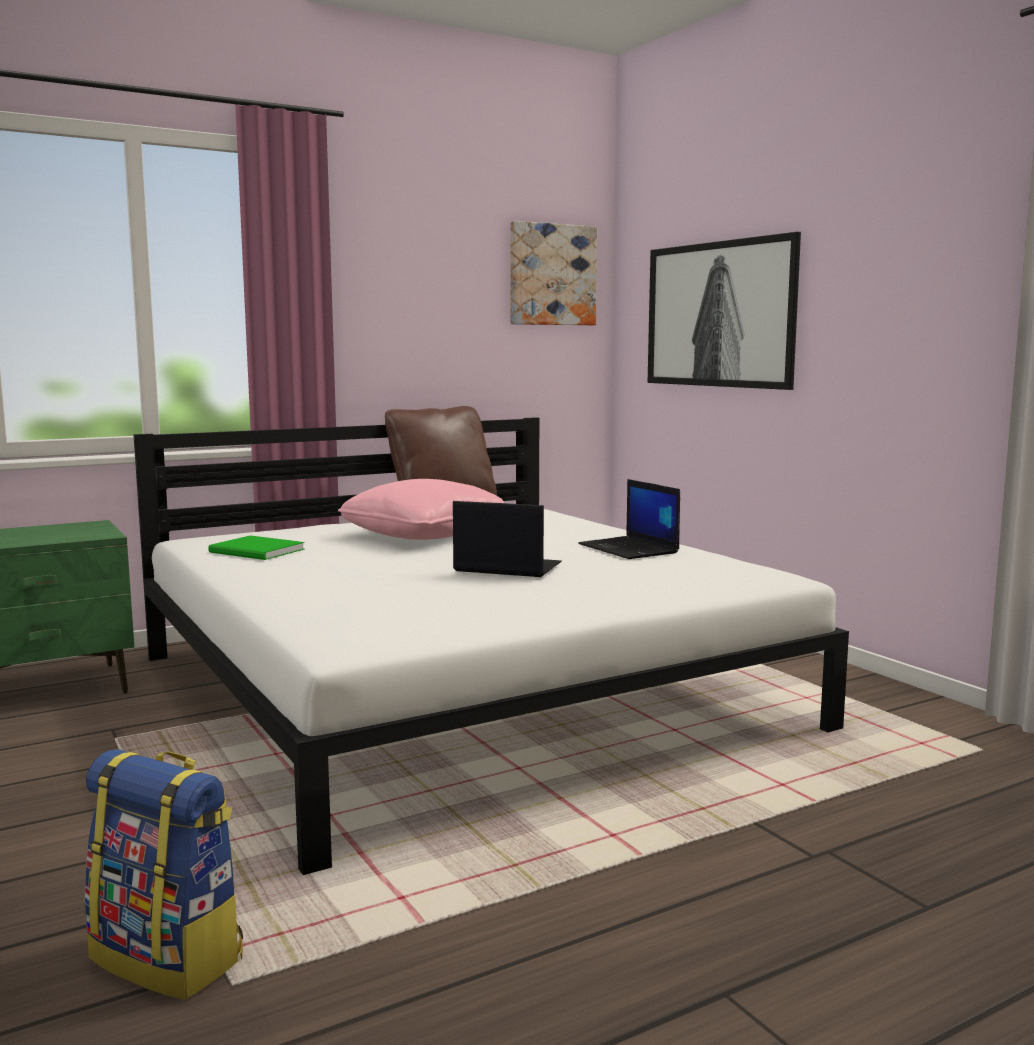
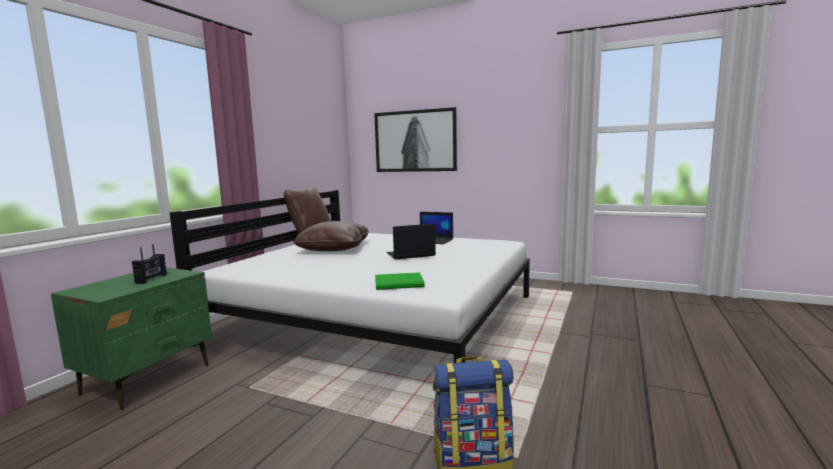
camera: 35 degrees left, 0 degrees up
green book [208,535,305,560] -> green book moved to [375,272,425,290]
pink pillow [338,479,504,540] -> brown pillow [293,221,369,251]
picture [510,221,597,325] -> none
none -> radio [132,244,167,284]

